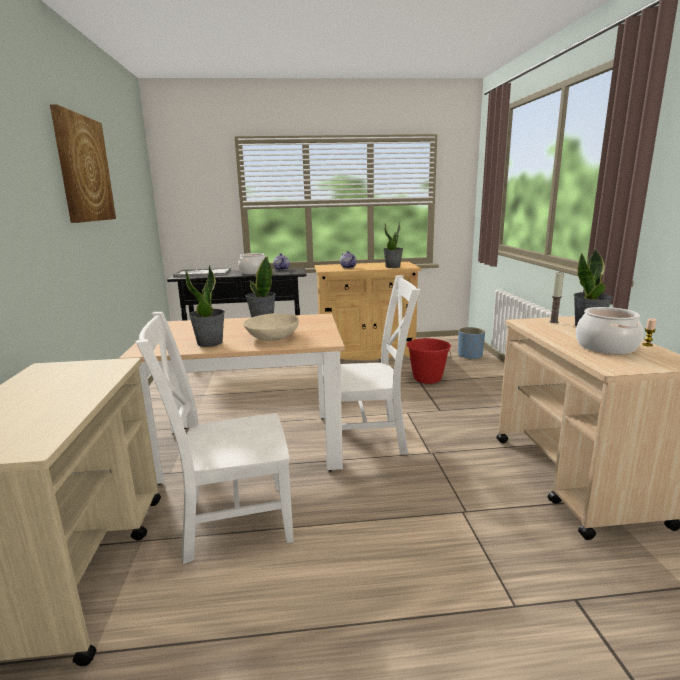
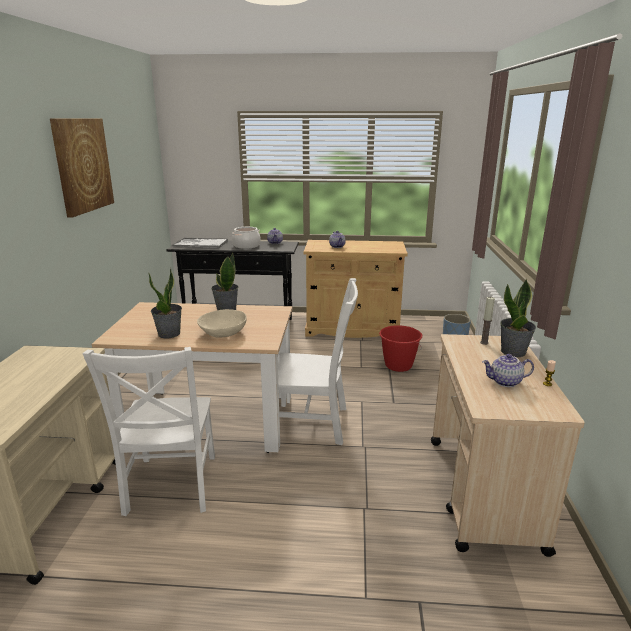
camera: 10 degrees right, 5 degrees up
white chair [136,312,294,564] -> white chair turned 90 degrees counterclockwise [82,347,215,516]
potted plant [383,224,403,268] -> none
cooking pot [576,307,643,354] -> teapot [482,354,534,387]

